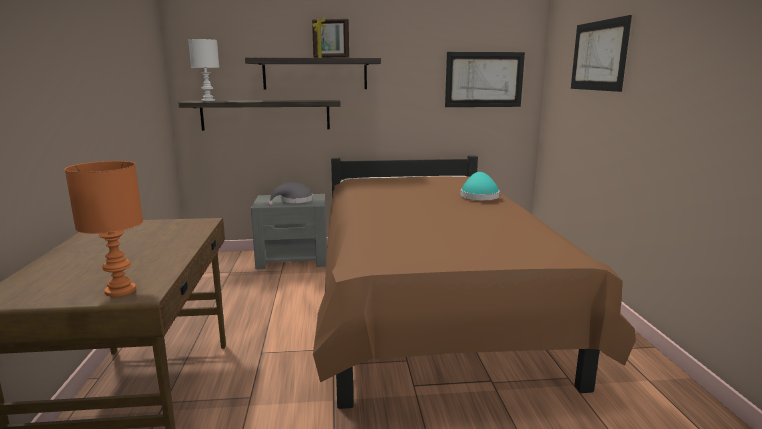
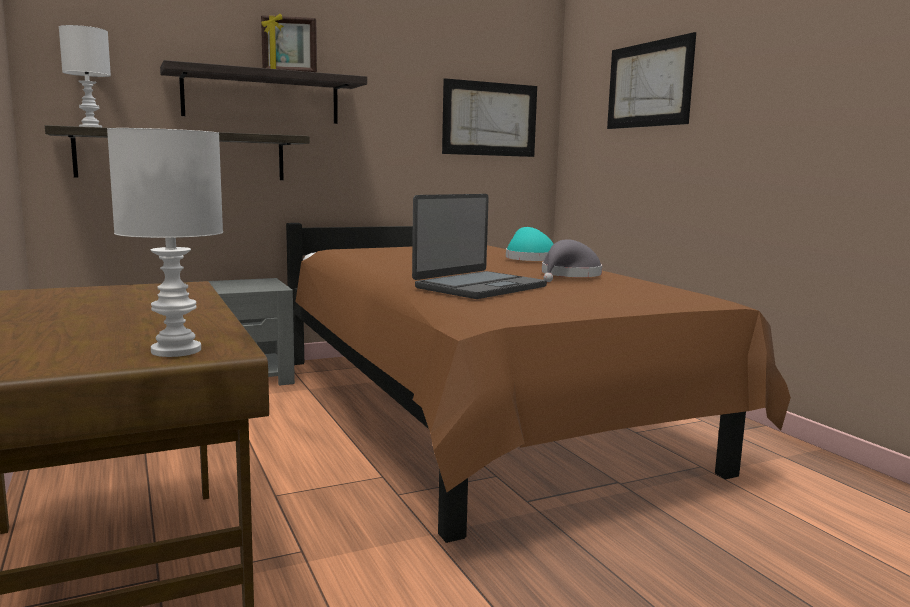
camera: 20 degrees left, 5 degrees down
orange table lamp [65,161,143,297] -> white table lamp [107,128,223,357]
grey hat [268,182,313,206] -> grey hat moved to [542,239,602,282]
none -> laptop [412,194,547,299]

